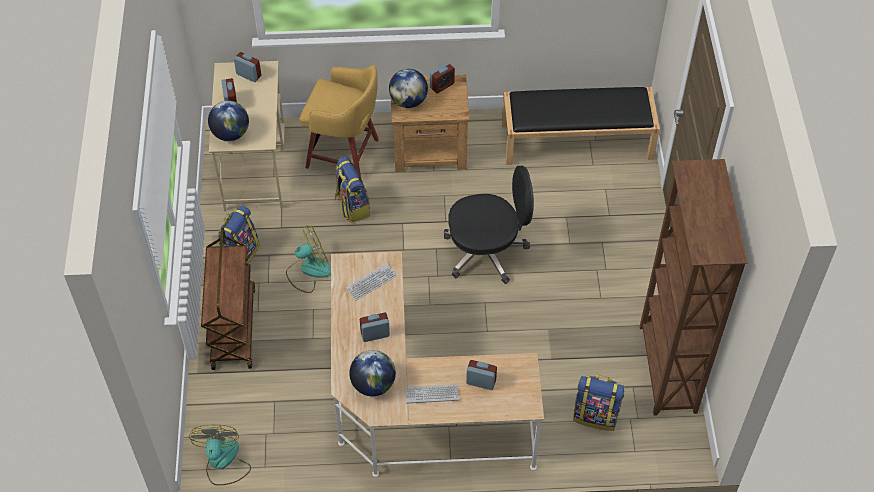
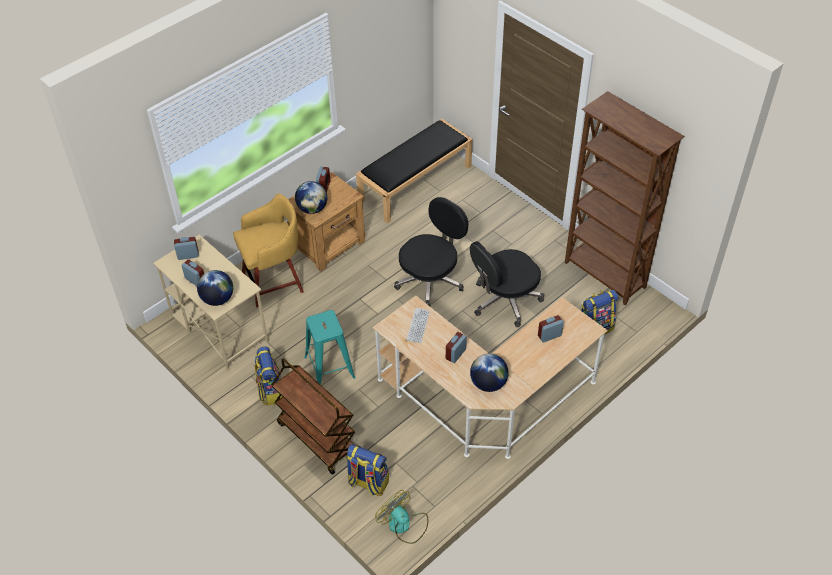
camera: 40 degrees left, 5 degrees down
fan [286,226,331,293] -> turquoise stool [304,310,356,384]
backpack [335,157,370,223] -> backpack moved to [346,444,389,496]
keyboard [405,384,459,404] -> none
none -> black office chair [470,241,544,327]

